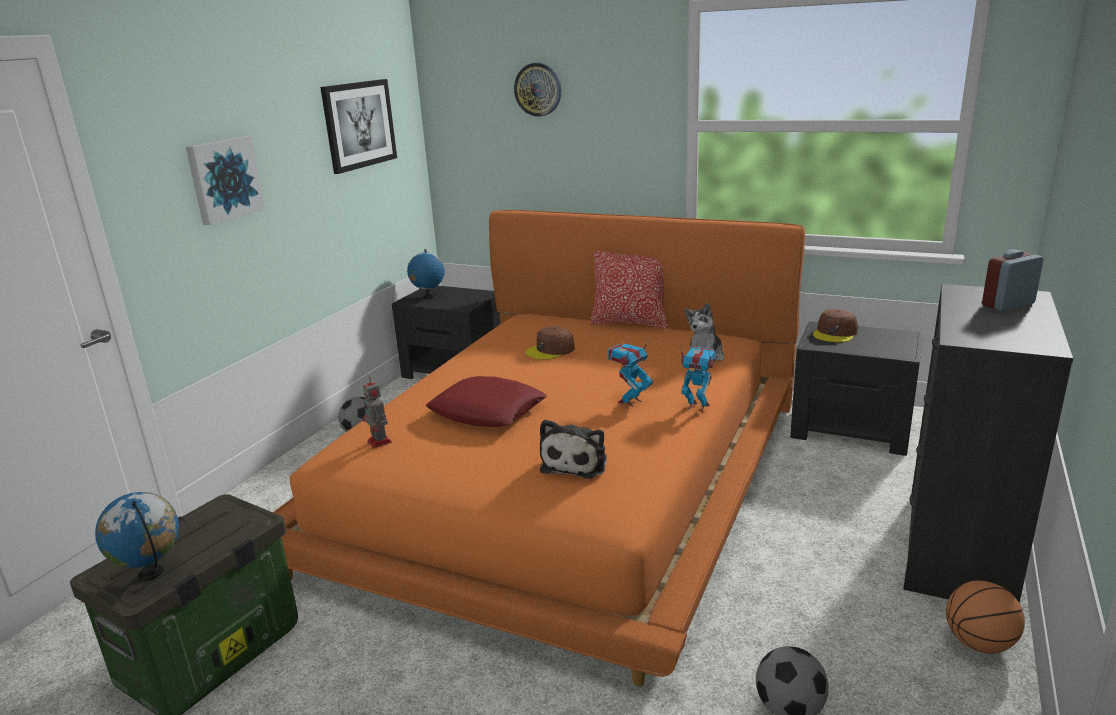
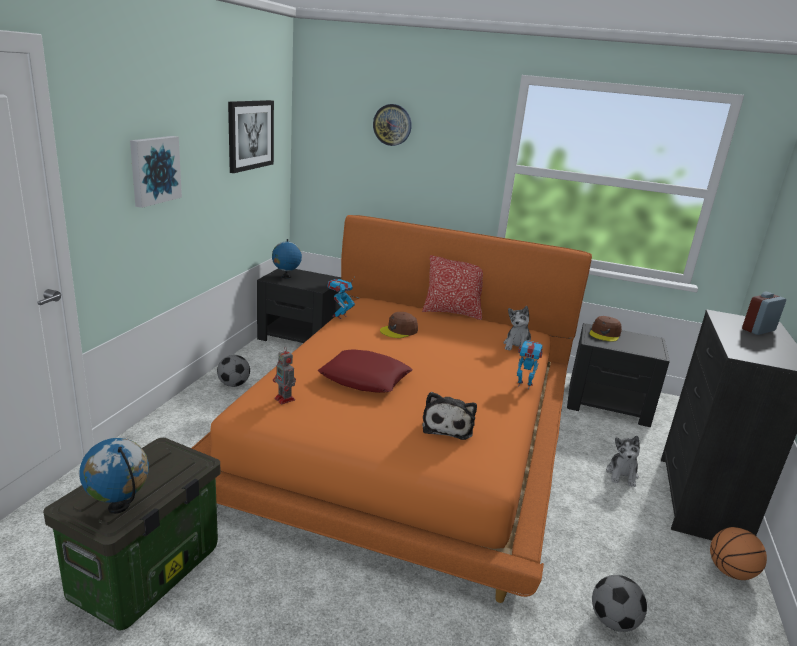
camera: 10 degrees left, 0 degrees up
toy robot [608,338,653,406] -> toy robot moved to [328,276,355,319]
none -> plush toy [606,436,640,487]

